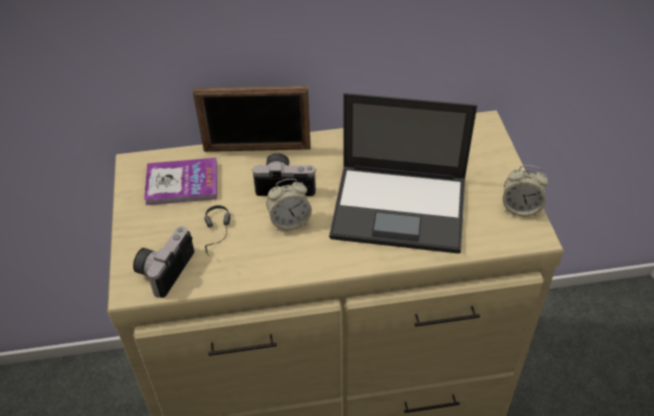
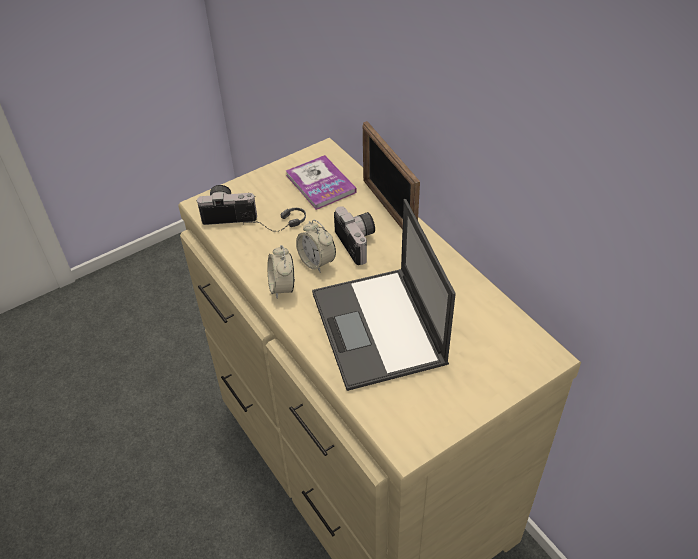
camera: 65 degrees right, 0 degrees up
alarm clock [502,165,549,217] -> alarm clock moved to [268,245,295,299]

